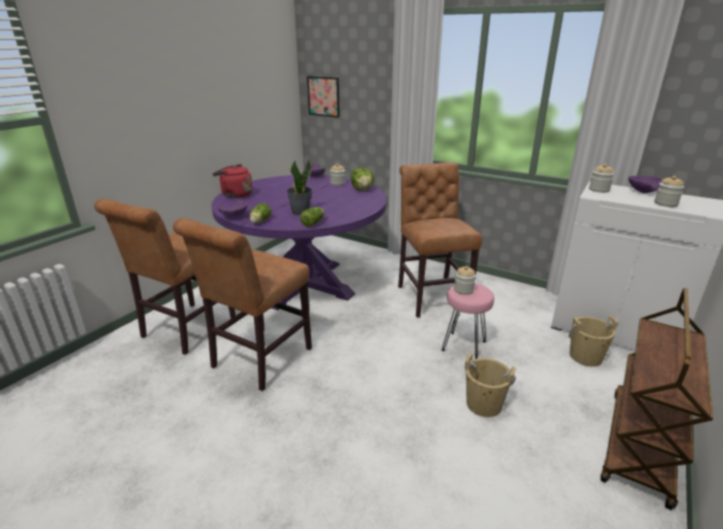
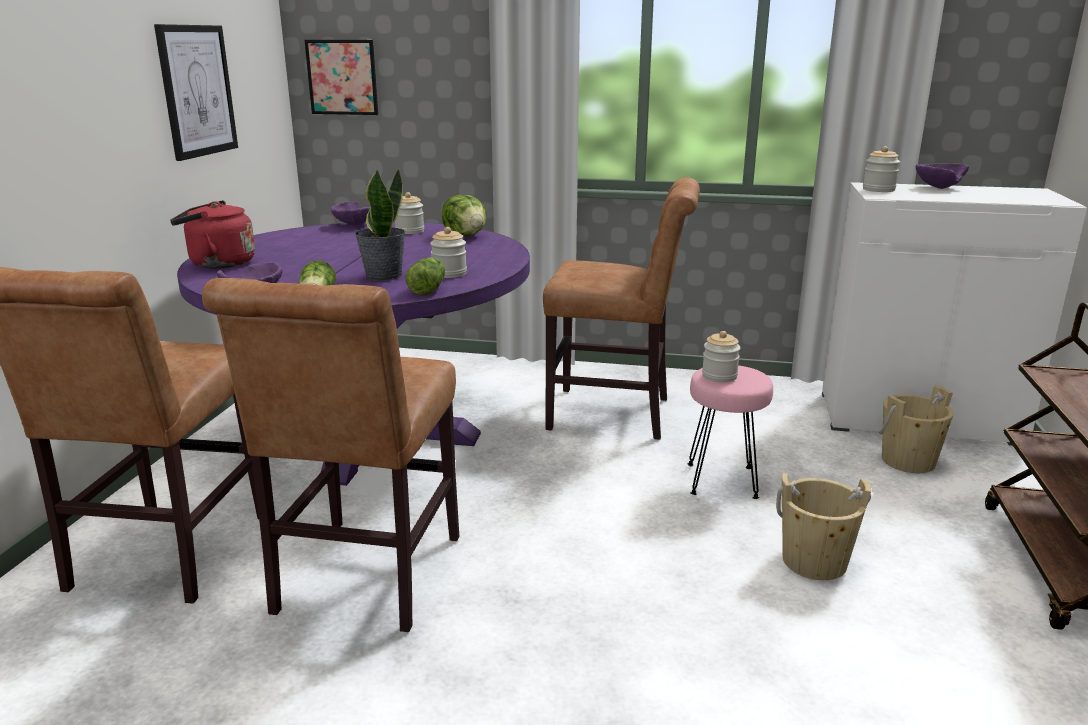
camera: 20 degrees left, 5 degrees down
brown chair [398,162,482,318] -> brown chair turned 135 degrees clockwise [543,177,700,440]
jar [654,176,684,207] -> jar moved to [430,227,467,278]
none -> picture [154,24,238,161]

